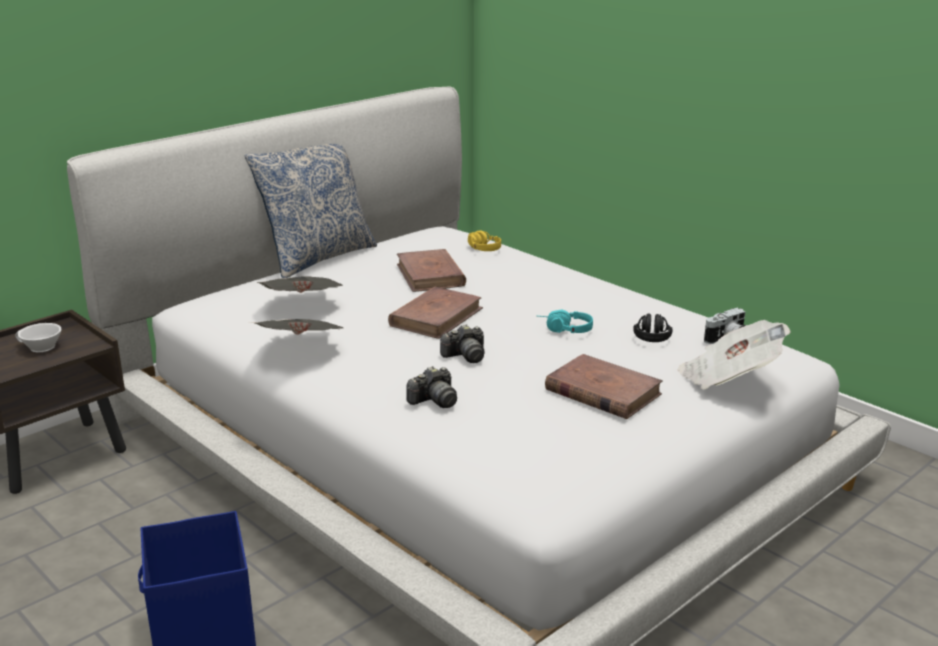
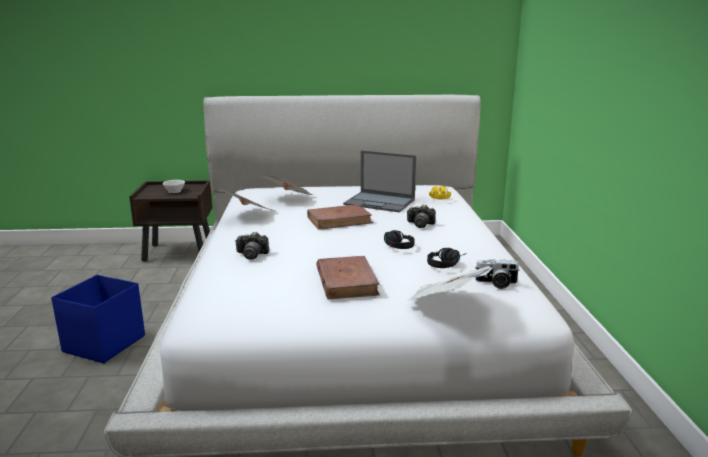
camera: 40 degrees right, 5 degrees down
pillow [245,144,377,278] -> none
brown book [397,249,466,292] -> laptop [343,150,416,212]
camera [440,324,485,363] -> camera moved to [407,205,436,228]
turquoise headphones [538,310,593,333] -> black headphones [384,230,415,249]

